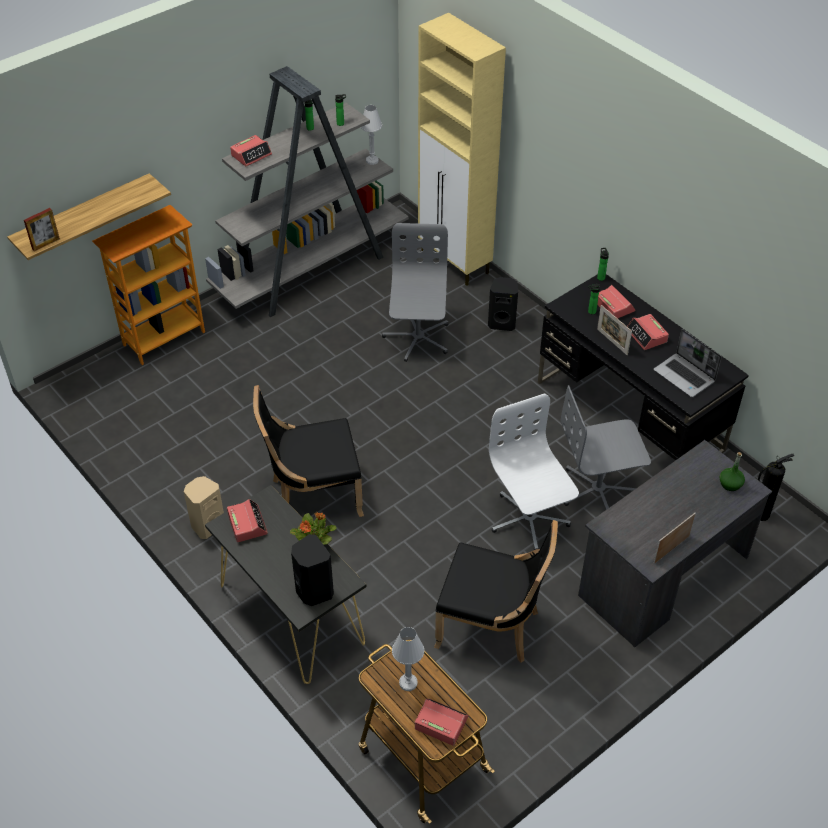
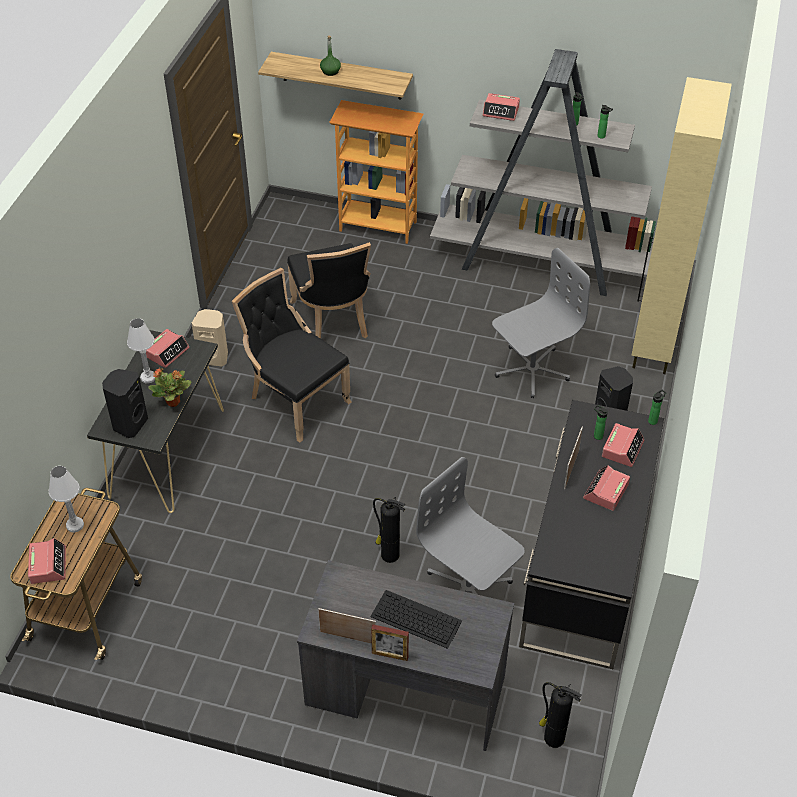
camera: 55 degrees right, 0 degrees up
picture frame [24,208,60,251] -> picture frame moved to [371,624,409,661]
white table lamp [361,105,382,165] -> white table lamp moved to [127,318,155,384]
black chair [434,520,558,663] -> black chair moved to [287,242,371,339]
white office chair [489,393,579,550] -> fire extinguisher [373,498,405,563]
laptop [653,329,722,397] -> none
green bottle [719,452,745,491] -> green bottle moved to [320,35,341,76]
none -> keyboard [370,590,462,649]

